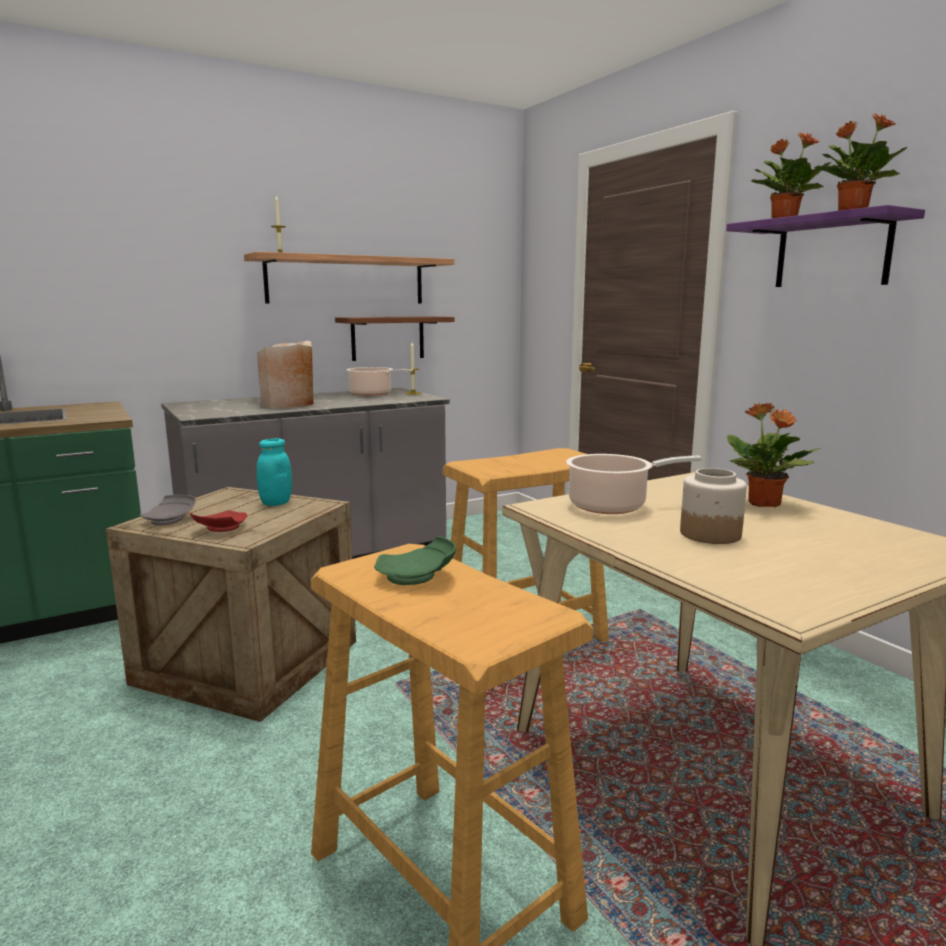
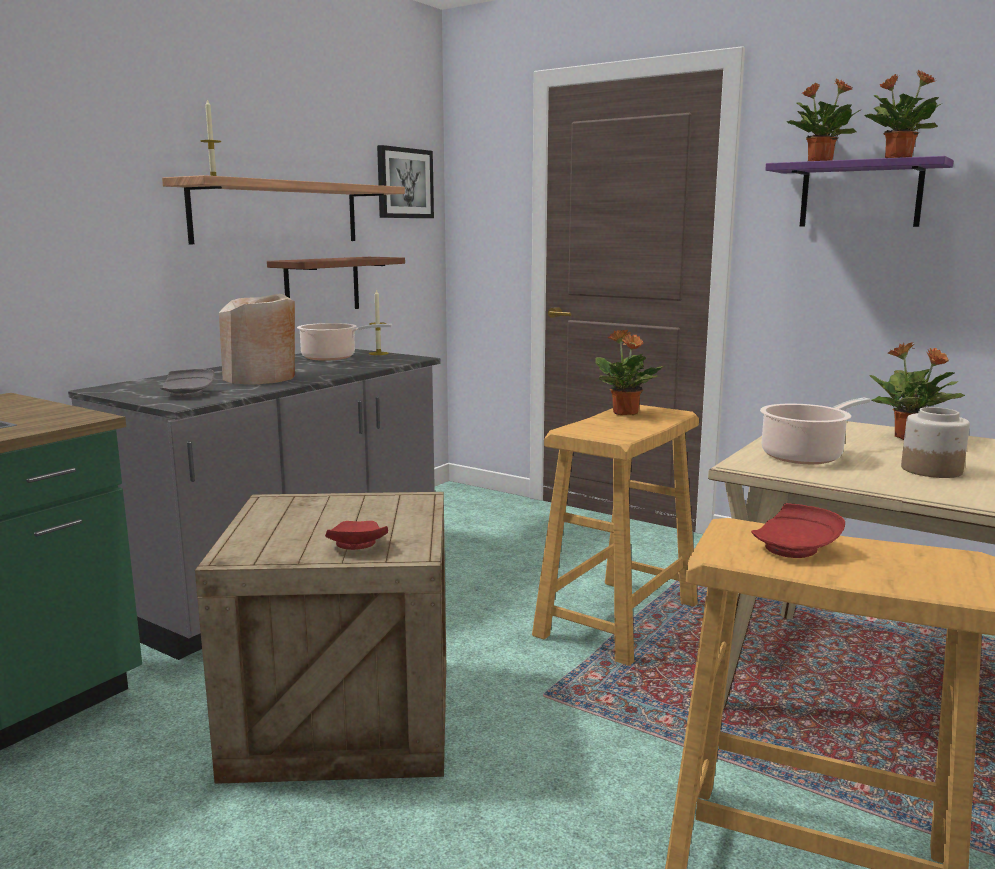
camera: 25 degrees left, 0 degrees up
grey plate [140,495,196,525] -> grey plate moved to [161,369,215,398]
turquoise jar [256,438,292,506] -> none
green plate [374,536,456,585] -> red plate [751,503,845,558]
none -> picture [377,145,434,218]
none -> potted plant [596,330,664,415]

